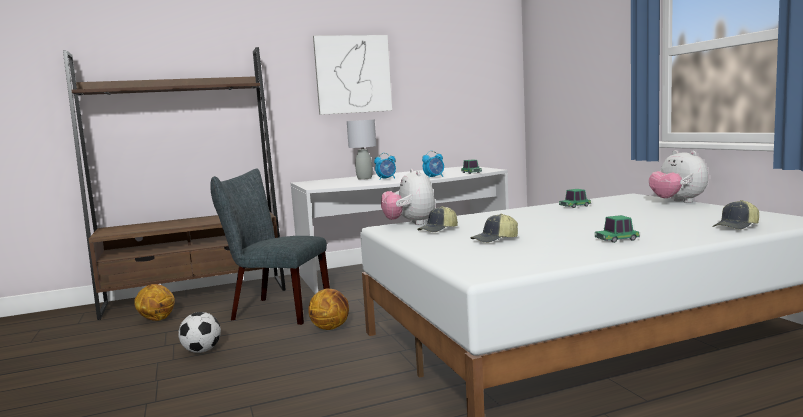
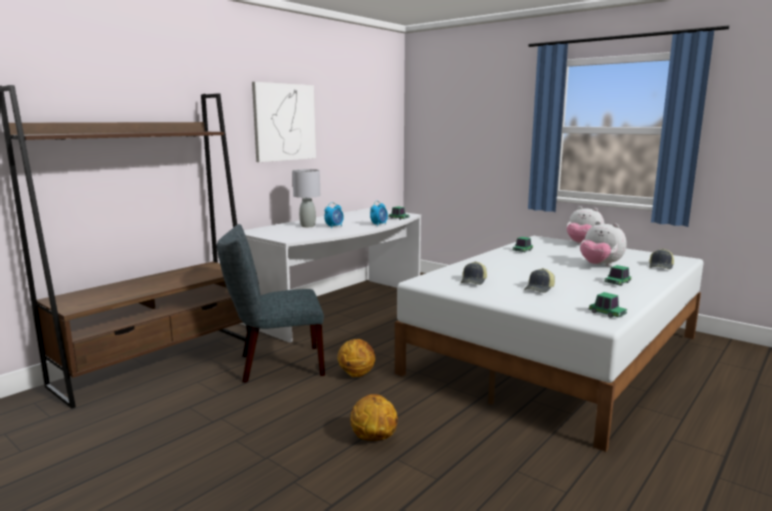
camera: 30 degrees left, 5 degrees up
basketball [134,284,175,321] -> basketball moved to [350,394,398,441]
football [178,312,221,353] -> none
plush toy [381,169,435,225] -> plush toy moved to [580,221,627,266]
none -> toy car [589,292,627,318]

